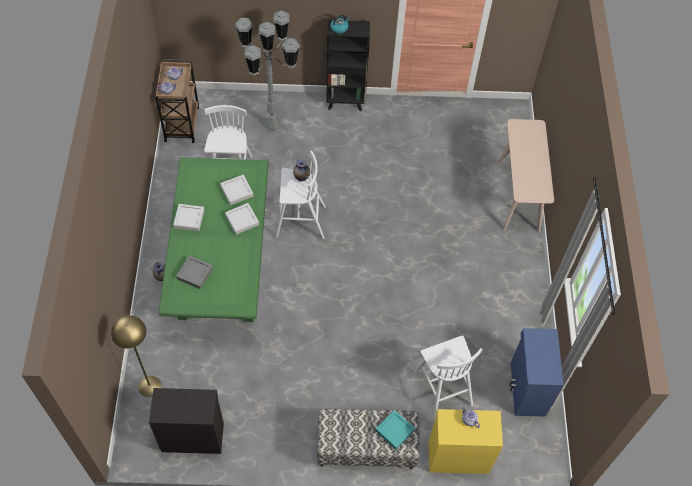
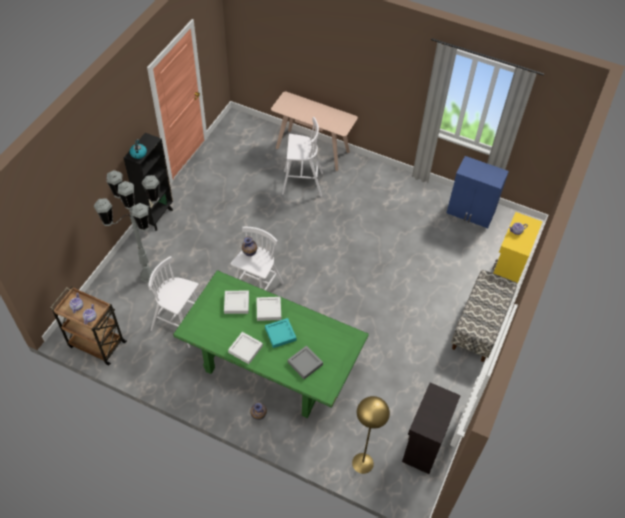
camera: 65 degrees left, 5 degrees down
turquoise tray [375,410,415,450] -> turquoise tray moved to [265,318,296,348]
white stool [412,336,482,420] -> white stool moved to [282,117,323,197]

